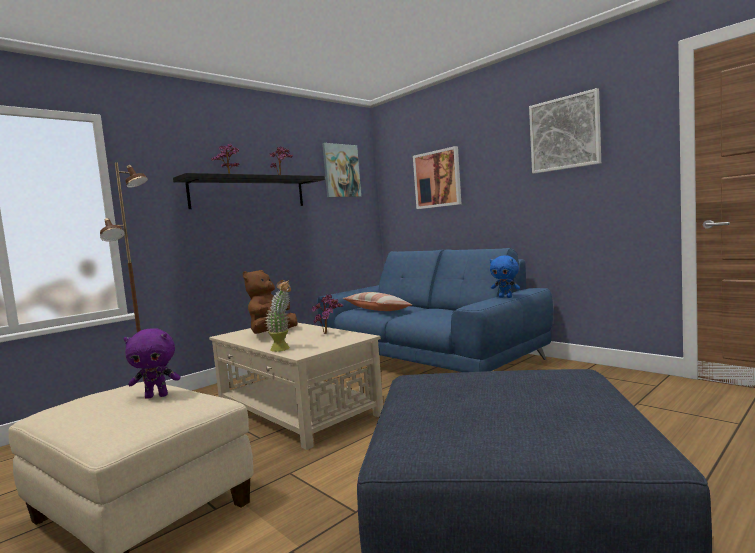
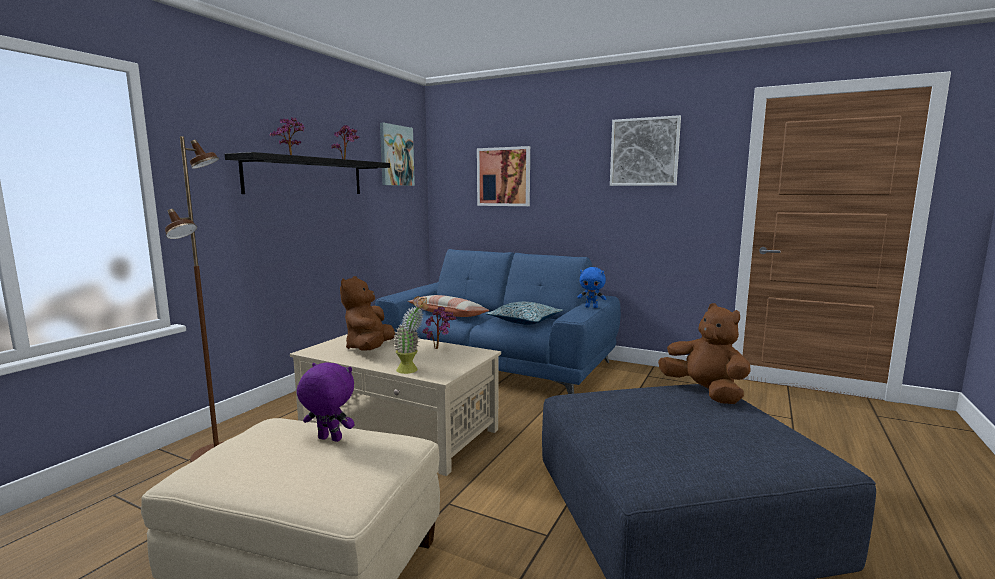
camera: 20 degrees left, 5 degrees up
purple plush toy [123,328,180,399] -> purple plush toy turned 135 degrees counterclockwise [297,362,354,442]
none -> pillow [486,302,563,325]
none -> brown plush toy [658,303,751,404]

